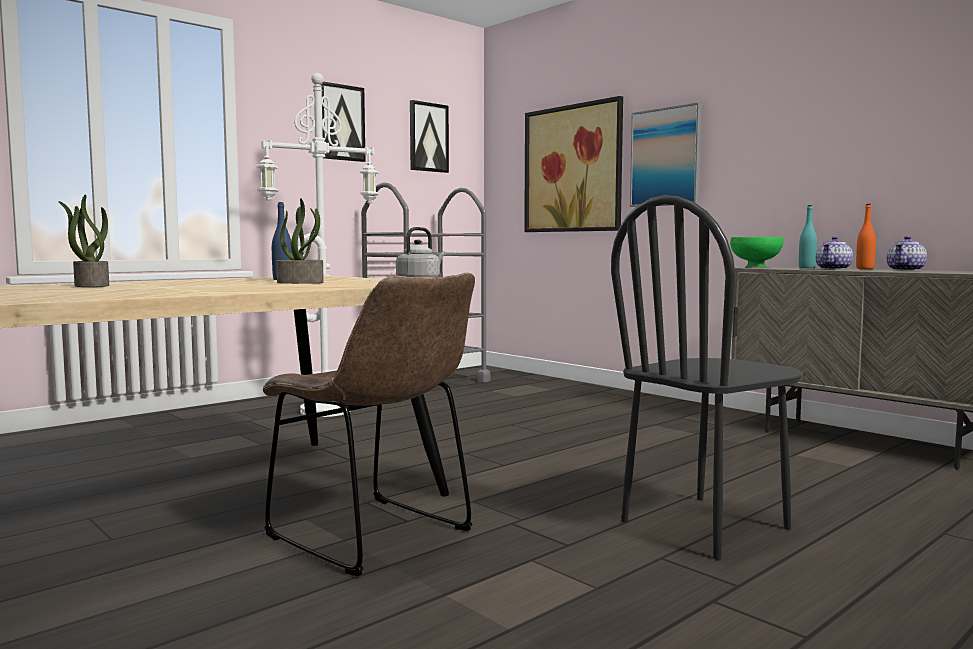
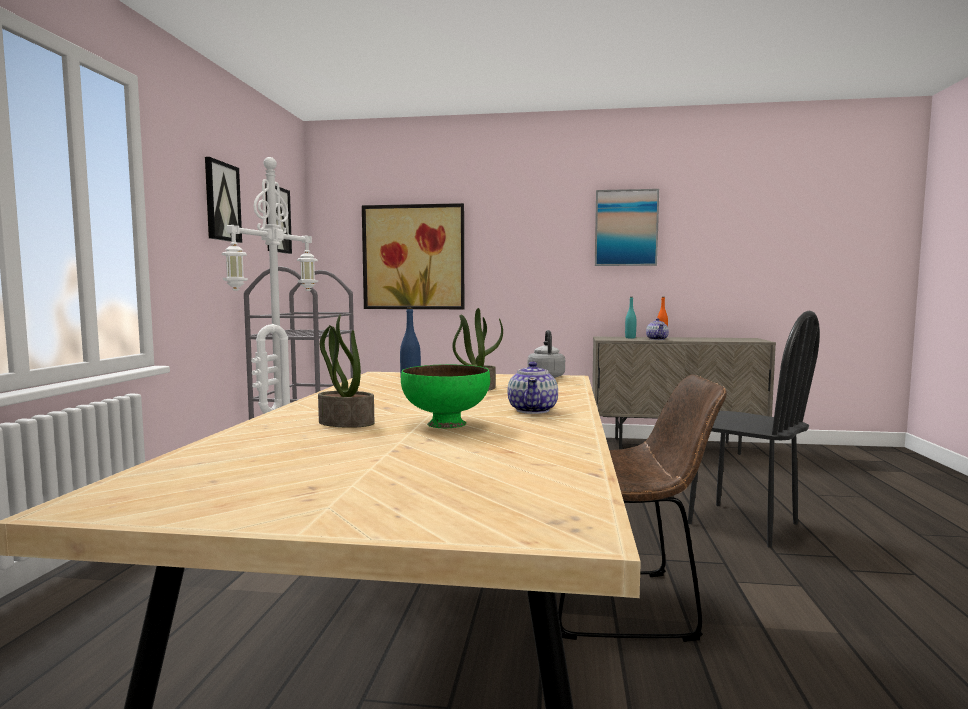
camera: 40 degrees left, 0 degrees up
black chair [611,195,803,560] -> black chair turned 60 degrees counterclockwise [688,311,820,548]
picture [630,102,702,207] -> picture moved to [595,189,659,266]
green bowl [730,237,783,268] -> green bowl moved to [401,364,490,428]
teapot [887,236,927,271] -> teapot moved to [508,361,558,414]

